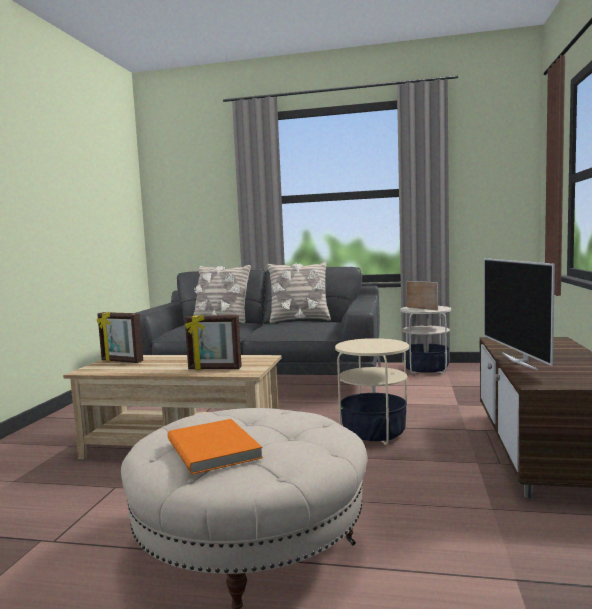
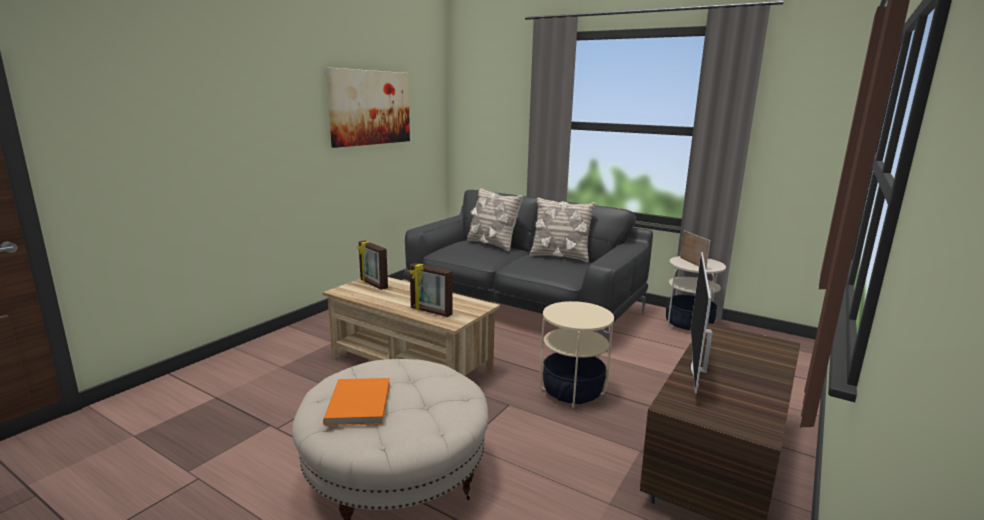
camera: 20 degrees right, 10 degrees up
none -> picture [326,68,410,148]

